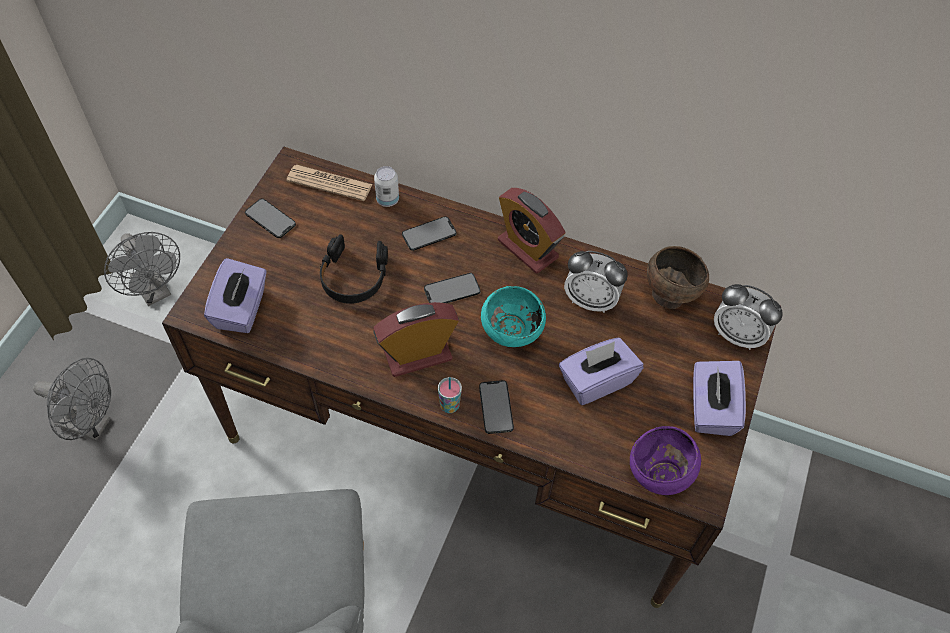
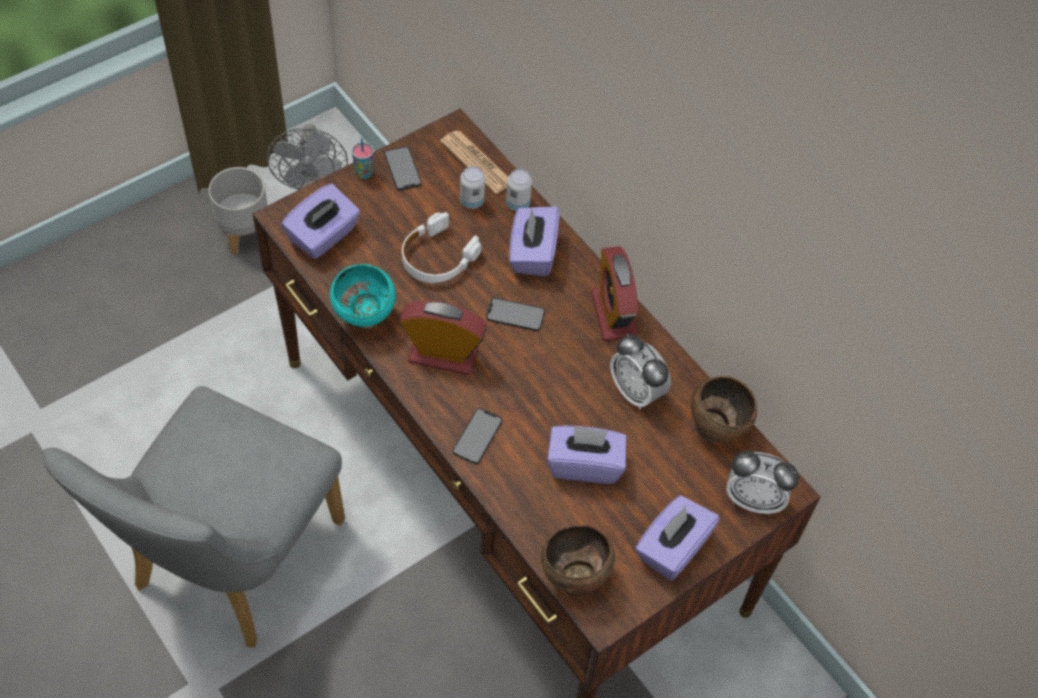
camera: 30 degrees right, 0 degrees up
grey fan [33,358,111,441] -> none
black headphones [320,234,388,304] -> white headphones [402,212,482,283]
phone [402,216,457,251] -> purple tissue box [509,207,560,277]
cup [438,377,462,413] -> cup moved to [352,138,374,179]
turquoise bowl [481,286,546,347] -> turquoise bowl moved to [330,264,396,327]
purple bowl [630,426,701,495] -> brown bowl [541,525,615,596]
alarm clock [714,284,783,350] -> alarm clock turned 45 degrees counterclockwise [726,451,799,514]
none -> grey planter [209,167,268,255]
none -> can [460,166,485,209]

